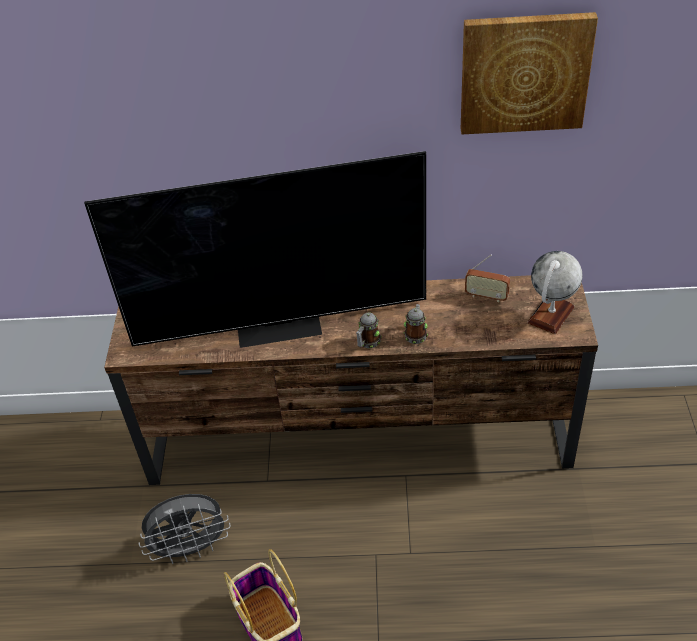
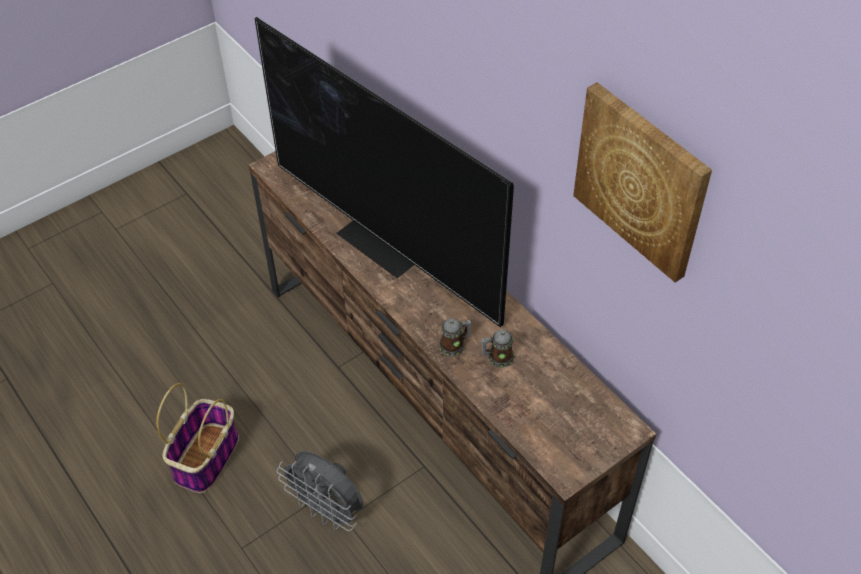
camera: 50 degrees right, 5 degrees up
grey fan [139,494,231,564] -> grey fan moved to [276,451,363,531]
mug [356,313,382,348] -> mug moved to [481,330,515,368]
radio [465,254,510,302] -> none
globe [527,251,583,334] -> none

